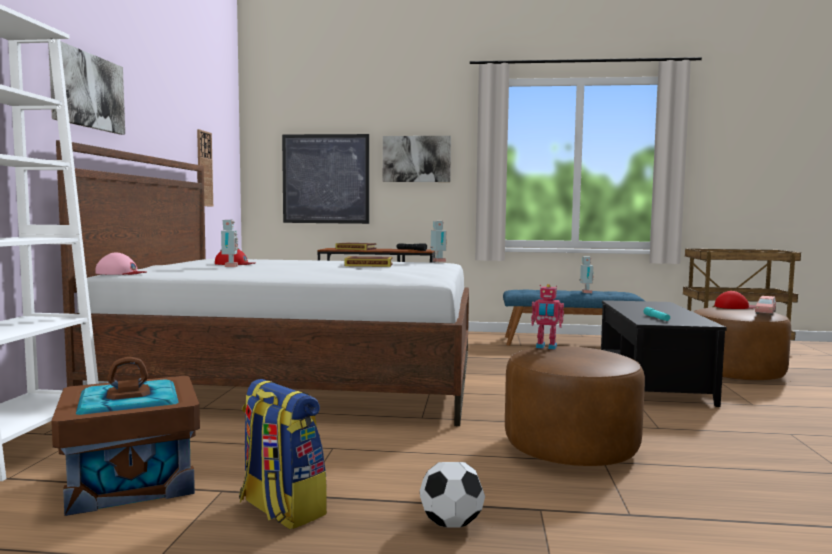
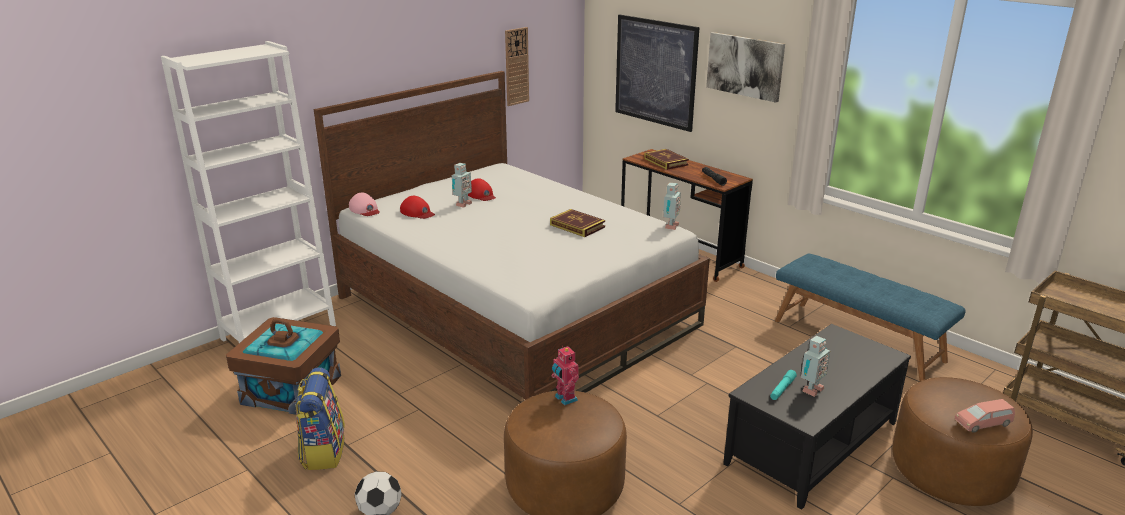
camera: 40 degrees right, 20 degrees up
picture [48,41,125,135] -> none
toy robot [579,256,594,293] -> toy robot moved to [801,336,830,397]
red cap [714,291,756,309] -> red cap moved to [400,196,435,219]

